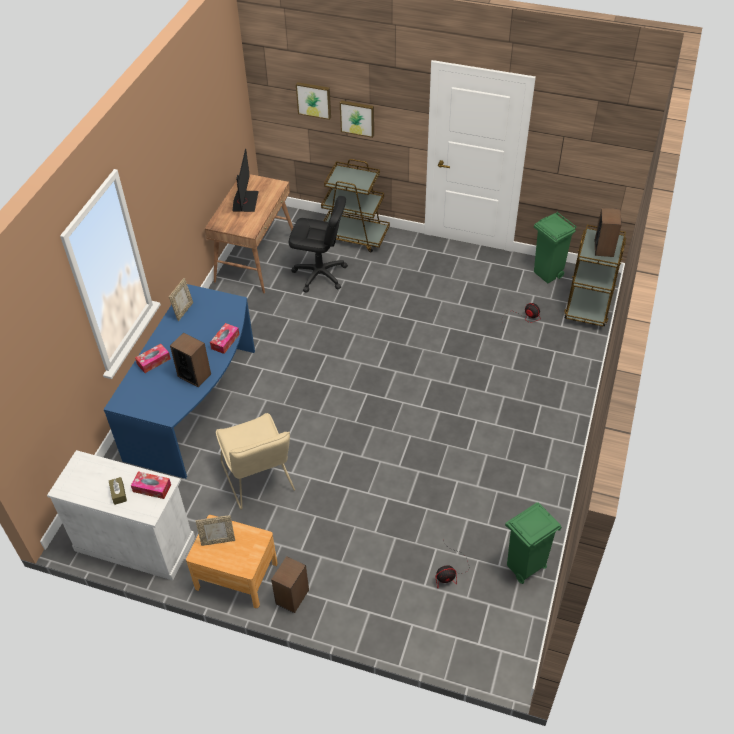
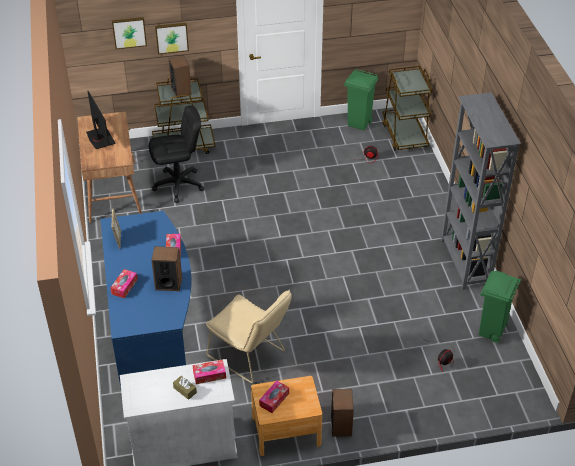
camera: 30 degrees left, 5 degrees down
picture frame [196,515,235,546] -> tissue box [259,380,289,413]
speaker [595,208,622,257] -> speaker moved to [168,55,192,98]
none -> grey bookcase [441,92,521,290]

